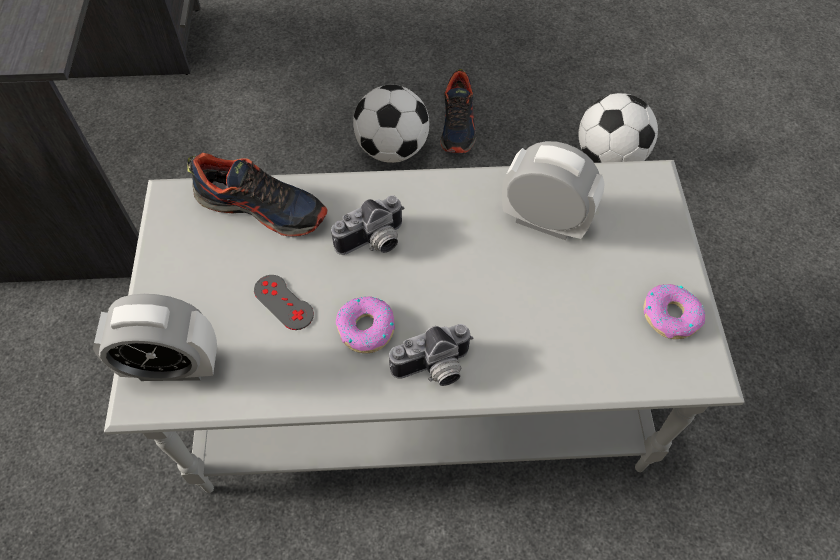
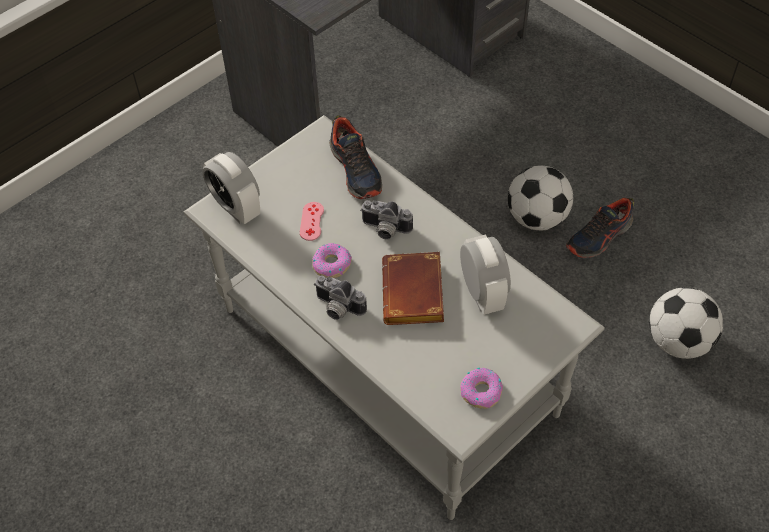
camera: 50 degrees right, 5 degrees down
grey game controller [254,275,314,330] -> pink game controller [300,202,324,241]
none -> brown book [382,252,444,325]

